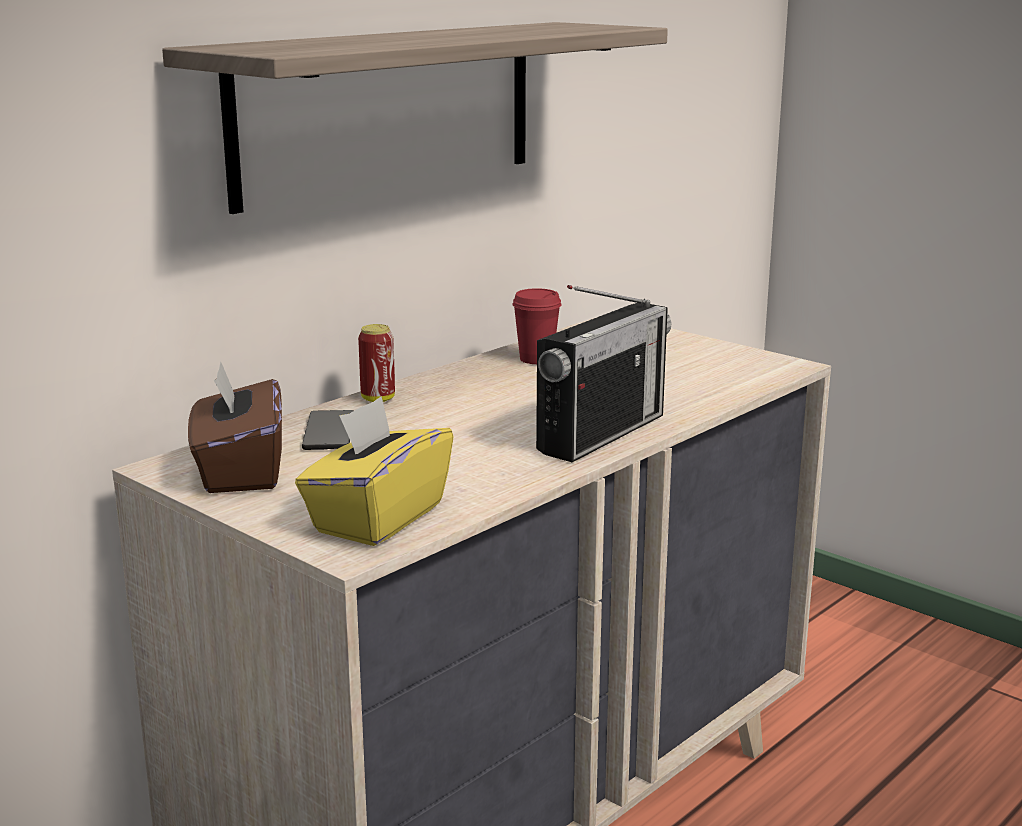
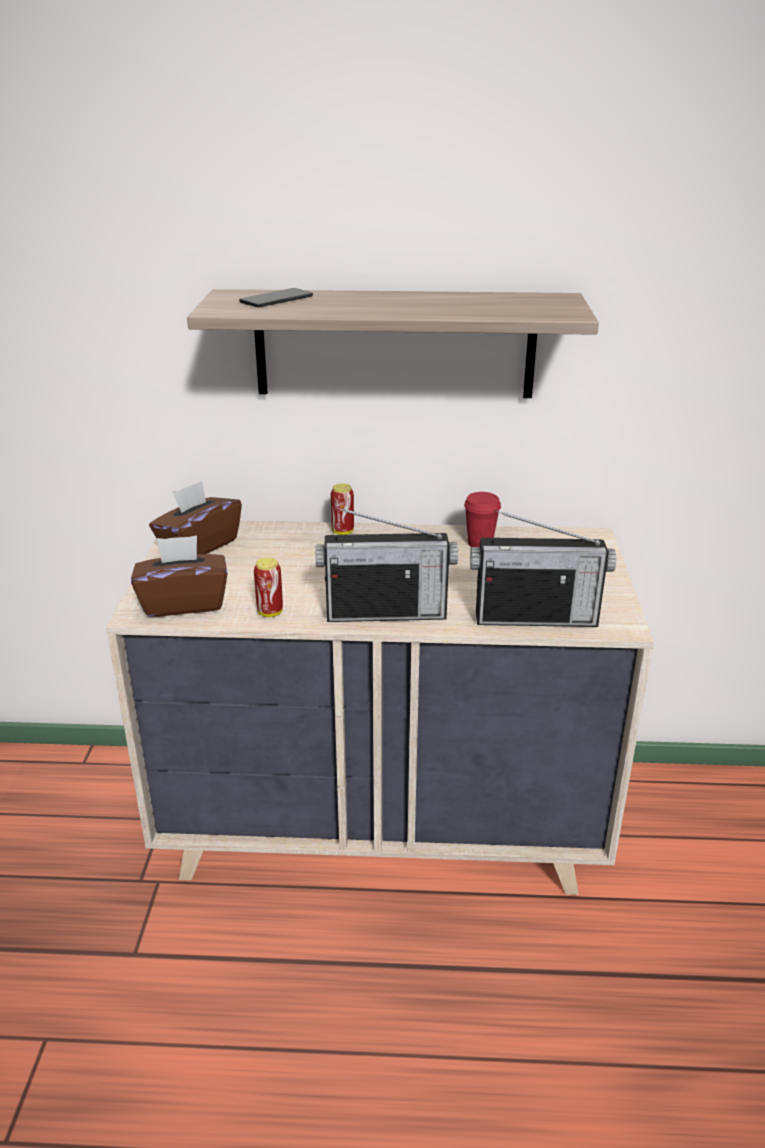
camera: 50 degrees right, 10 degrees up
yellow tissue box [295,397,454,546] -> brown tissue box [131,535,228,617]
phone [302,410,353,450] -> phone moved to [239,288,313,307]
none -> can [254,558,283,617]
none -> radio [470,510,616,627]

